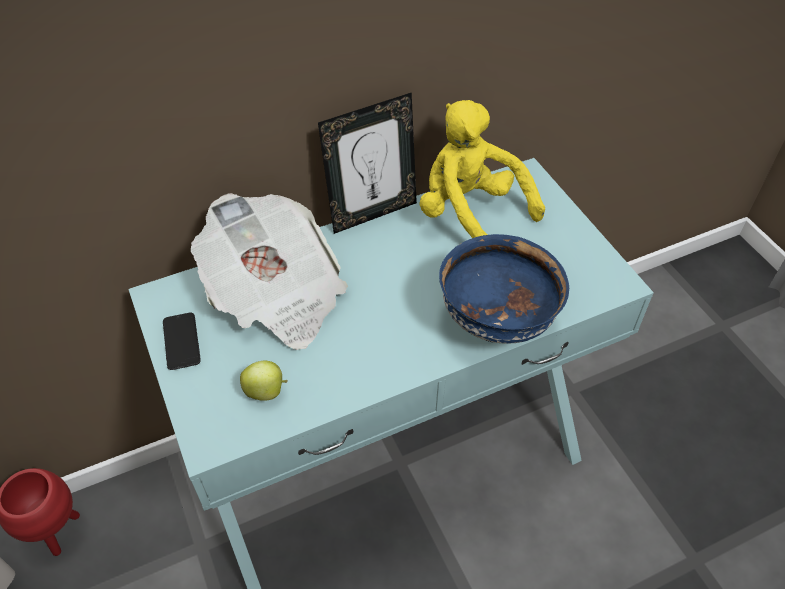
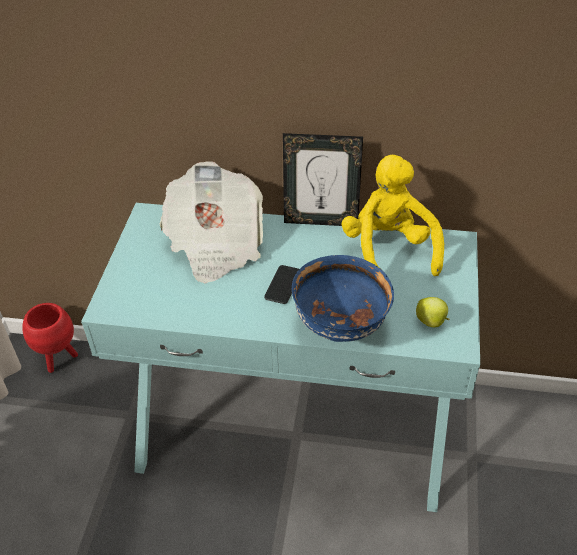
camera: 35 degrees right, 5 degrees down
phone [163,313,201,370] -> phone moved to [264,265,299,304]
apple [240,361,288,401] -> apple moved to [416,297,450,327]

